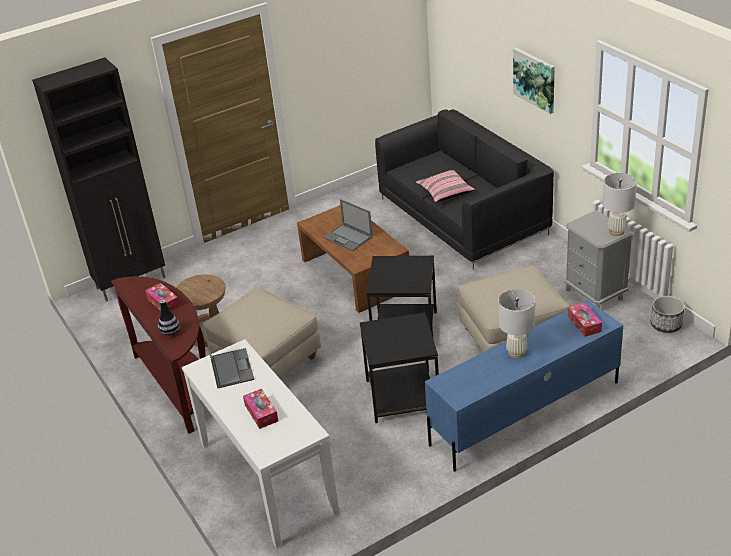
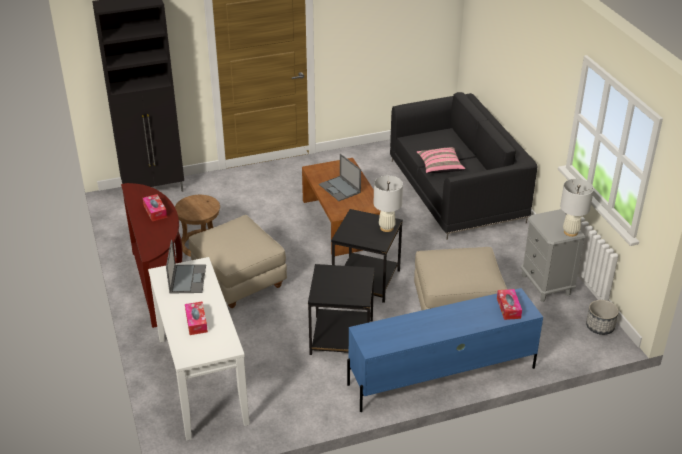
camera: 10 degrees right, 0 degrees up
vase [158,300,180,336] -> none
white table lamp [499,289,535,358] -> white table lamp moved to [374,176,403,232]
picture [513,48,555,114] -> none

